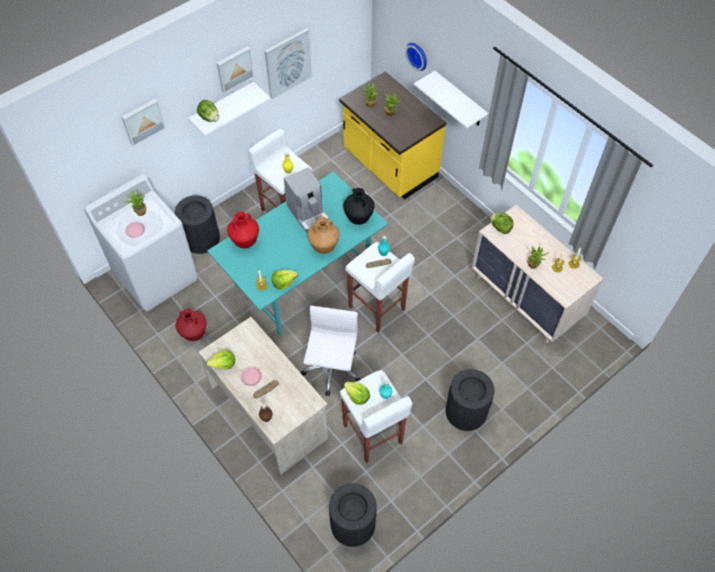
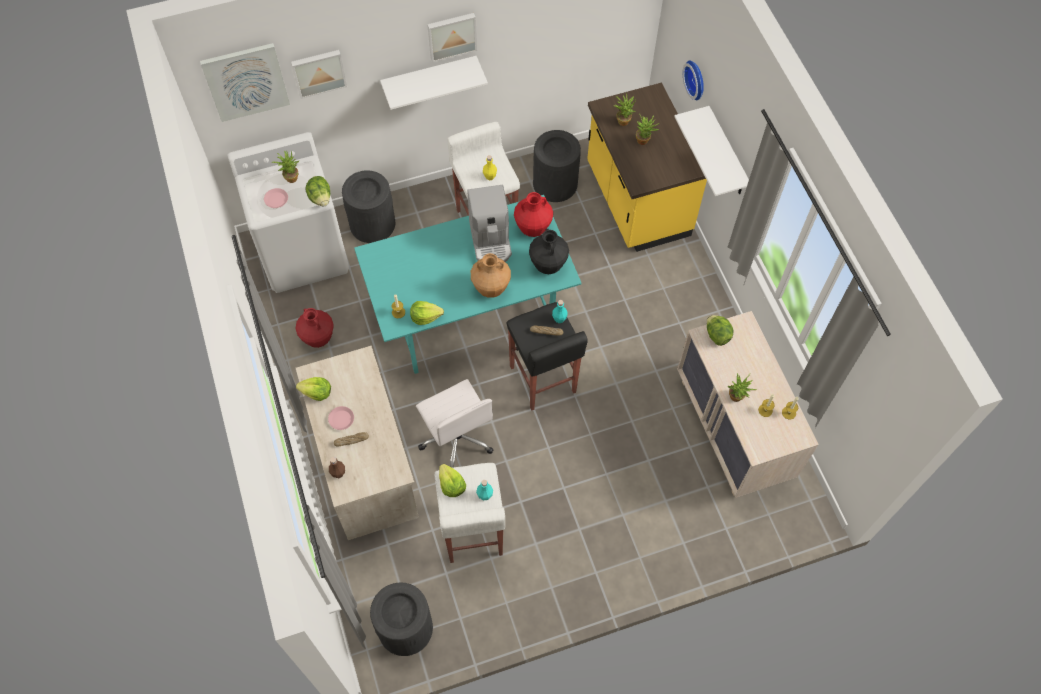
camera: 20 degrees right, 5 degrees up
lettuce [197,100,219,122] -> lettuce moved to [306,176,330,206]
red vase [227,212,259,249] -> red vase moved to [514,192,553,237]
picture [265,28,312,99] -> picture moved to [200,43,290,122]
white office chair [301,306,361,396] -> white office chair turned 120 degrees clockwise [416,379,493,468]
white stool [345,242,415,333] -> black stool [506,302,588,410]
black trash can [446,369,494,431] -> black trash can moved to [533,130,581,202]

